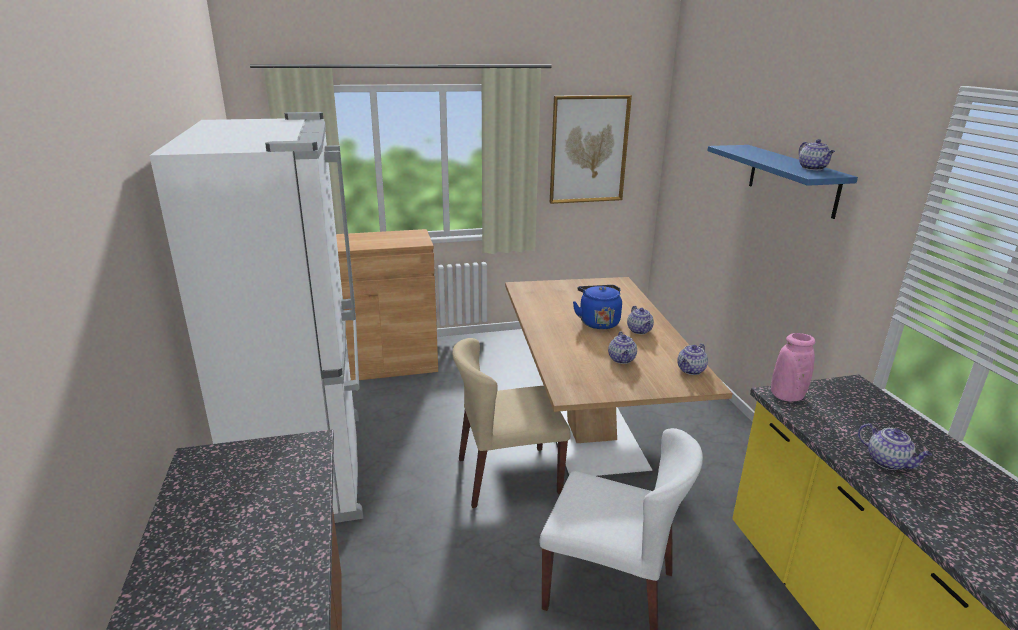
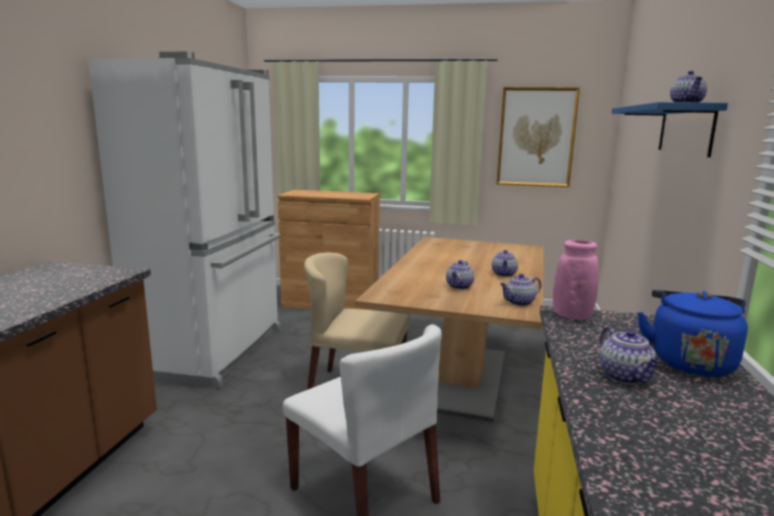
camera: 25 degrees right, 10 degrees down
blue kettle [573,285,622,329] -> blue kettle moved to [637,290,748,377]

